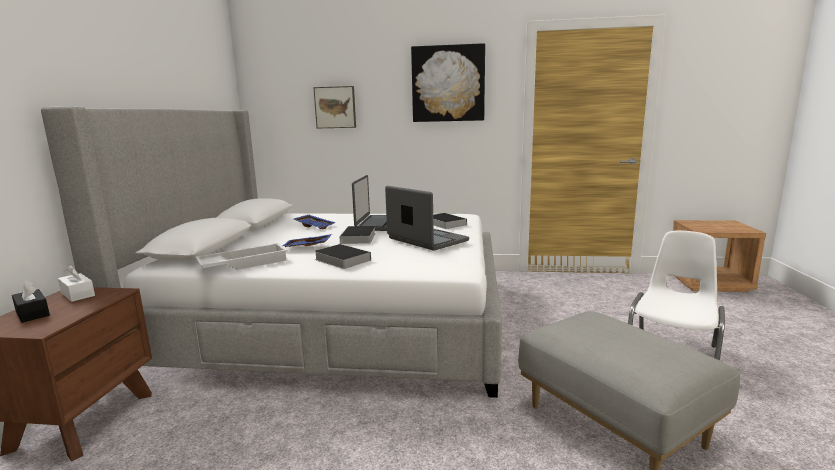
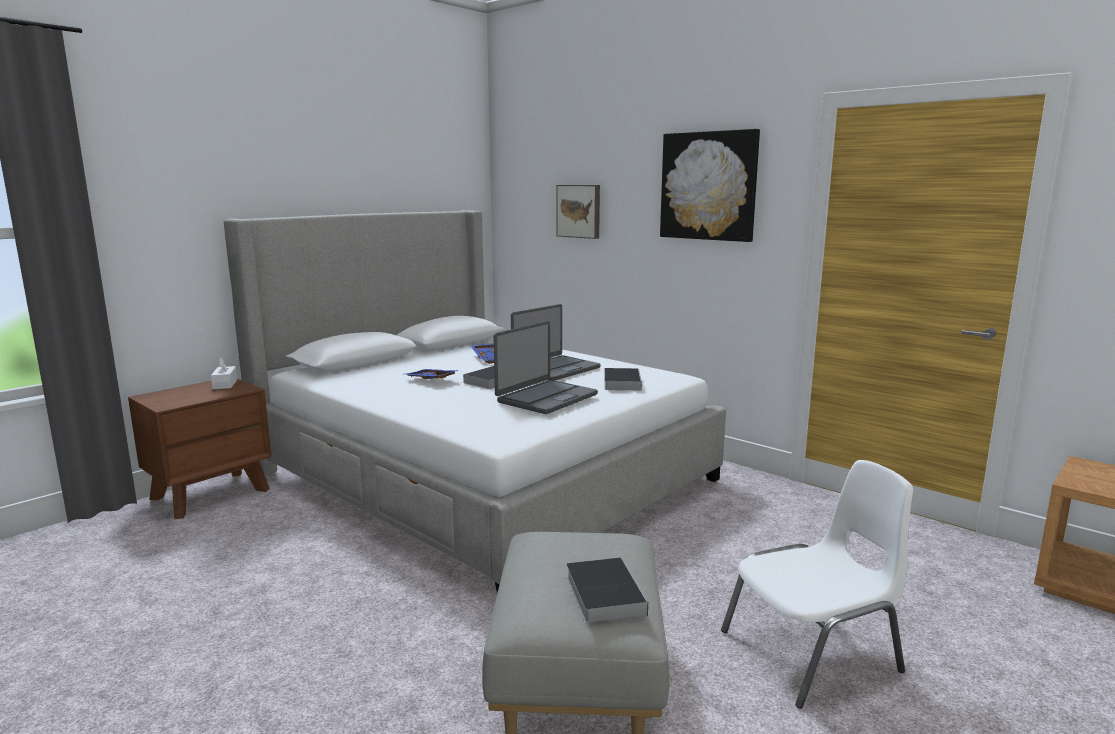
camera: 35 degrees right, 0 degrees up
black tissue box [12,280,50,323] -> none
white tray [195,243,288,270] -> none
book [314,244,371,269] -> book moved to [566,557,648,624]
laptop [385,186,469,250] -> laptop turned 45 degrees clockwise [493,321,598,414]

